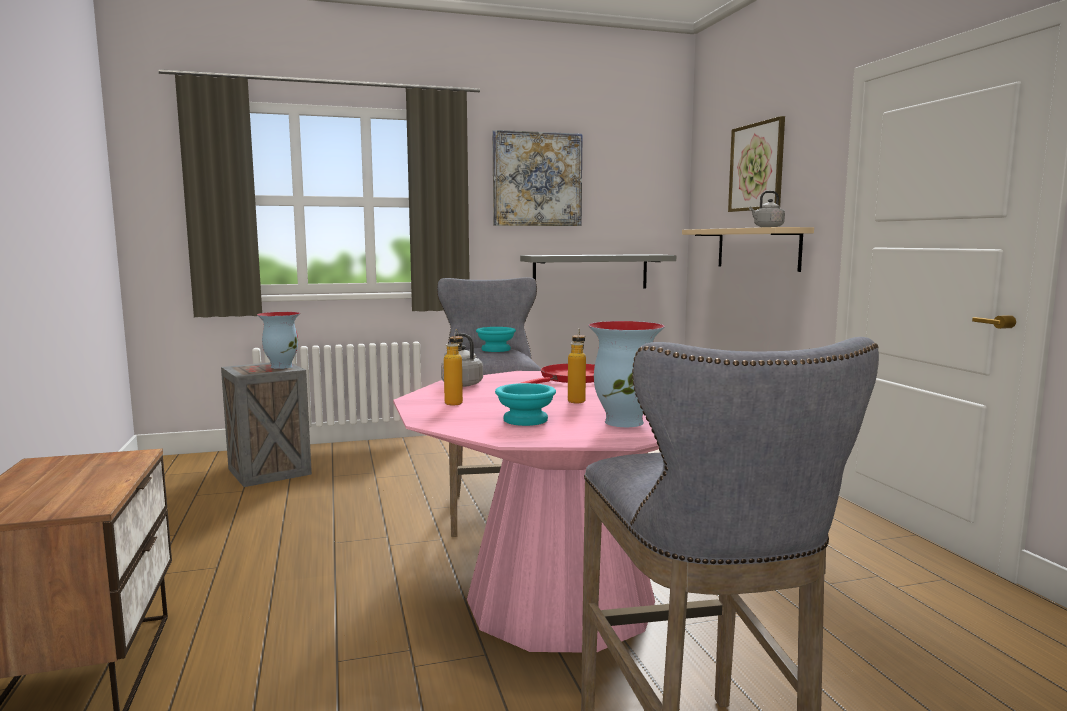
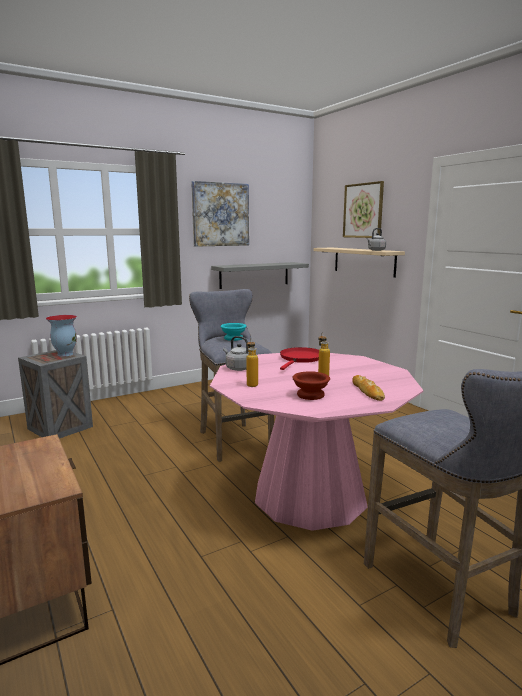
camera: 15 degrees left, 5 degrees up
turquoise bowl [495,383,556,426] -> brown bowl [292,371,330,400]
vase [588,321,665,427] -> bread [352,375,385,401]

